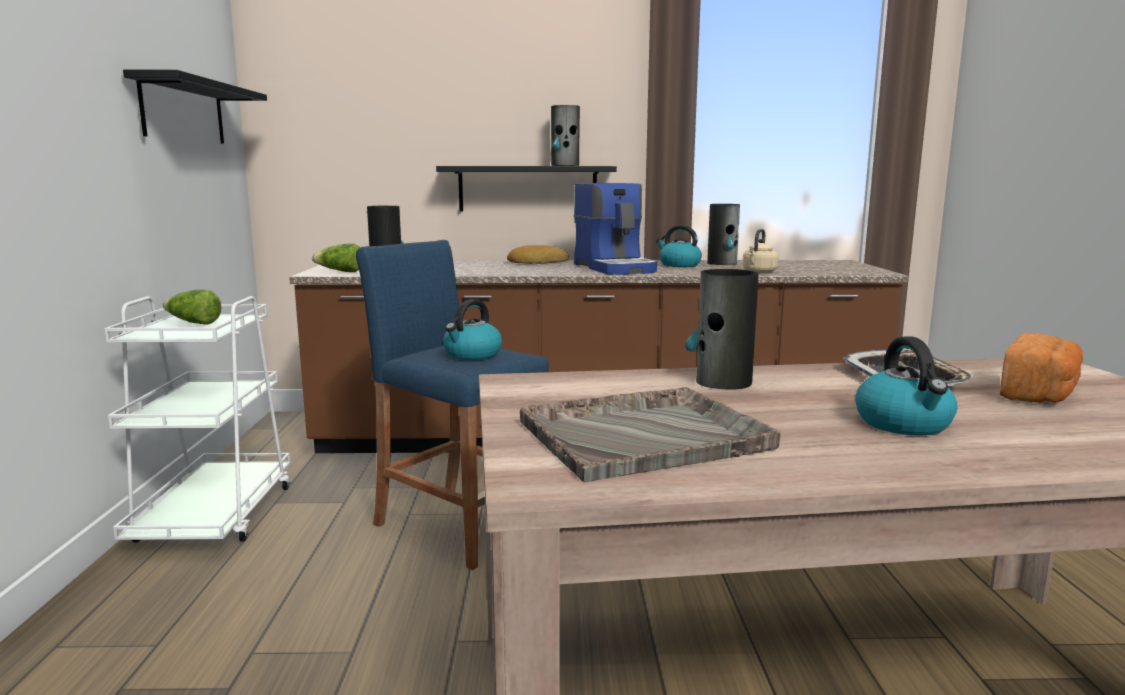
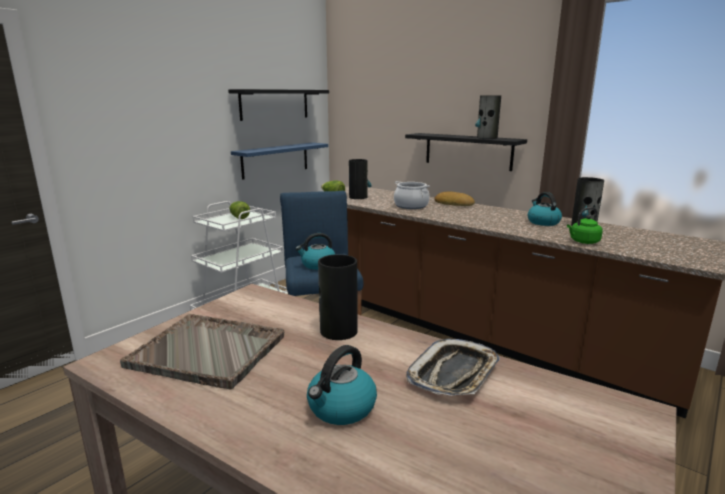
camera: 40 degrees right, 5 degrees up
coffee machine [574,183,657,275] -> none
beige kettle [743,229,779,273] -> green kettle [567,207,603,244]
bread [1000,333,1083,403] -> none
none -> blue shelf [231,142,328,180]
none -> cooking pot [394,181,430,209]

